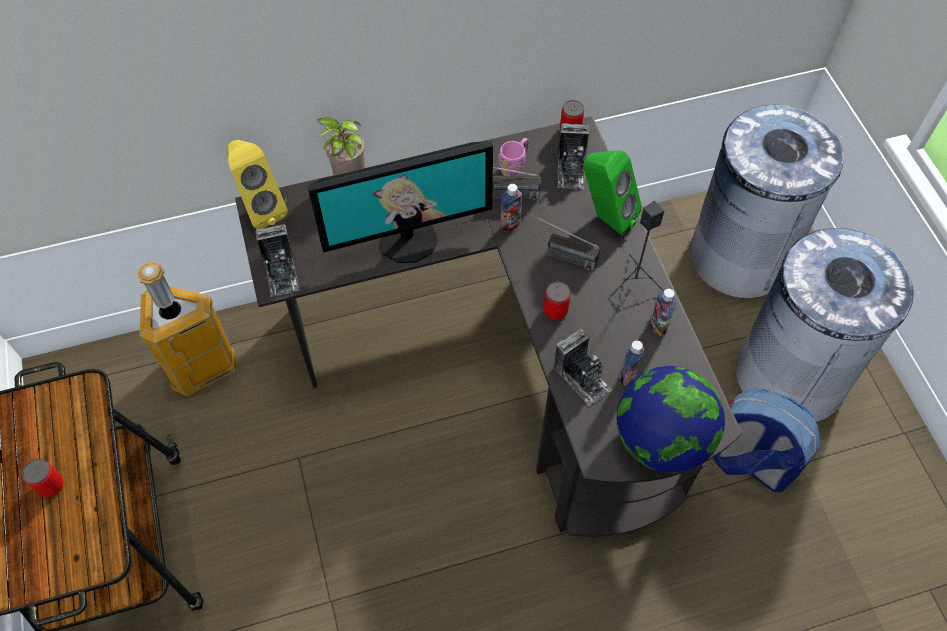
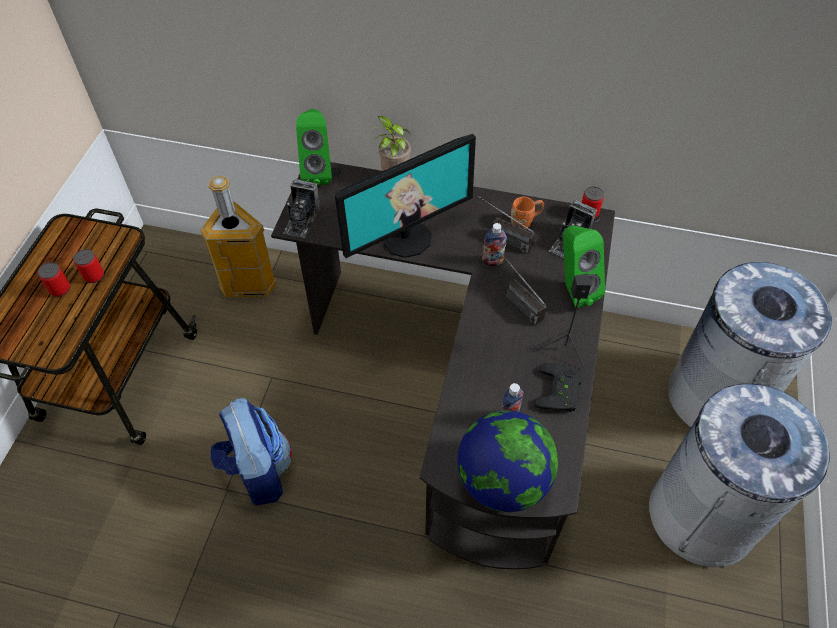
camera: 30 degrees right, 5 degrees down
yellow speaker [226,140,288,229] -> green speaker [296,109,332,185]
monitor [307,141,493,263] -> monitor turned 45 degrees counterclockwise [335,134,476,258]
pink mug [499,138,529,176] -> orange mug [511,197,544,229]
can [544,282,571,320] -> can moved to [73,249,104,283]
camera [554,329,612,407] -> none
bottle [650,289,676,336] -> black game controller [534,363,581,412]
backpack [713,387,820,492] -> backpack moved to [210,398,292,505]

